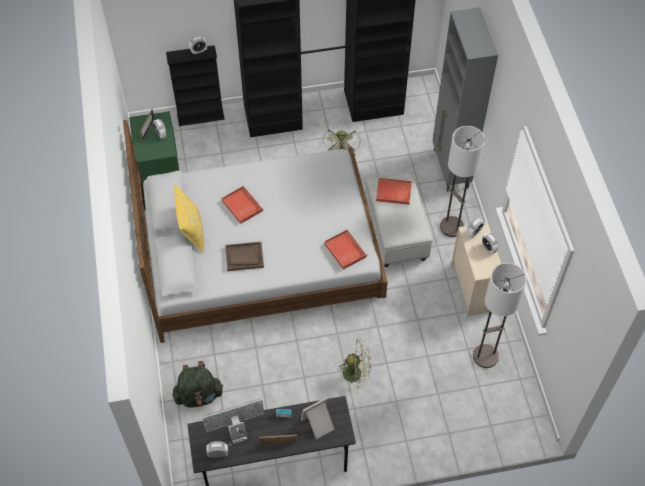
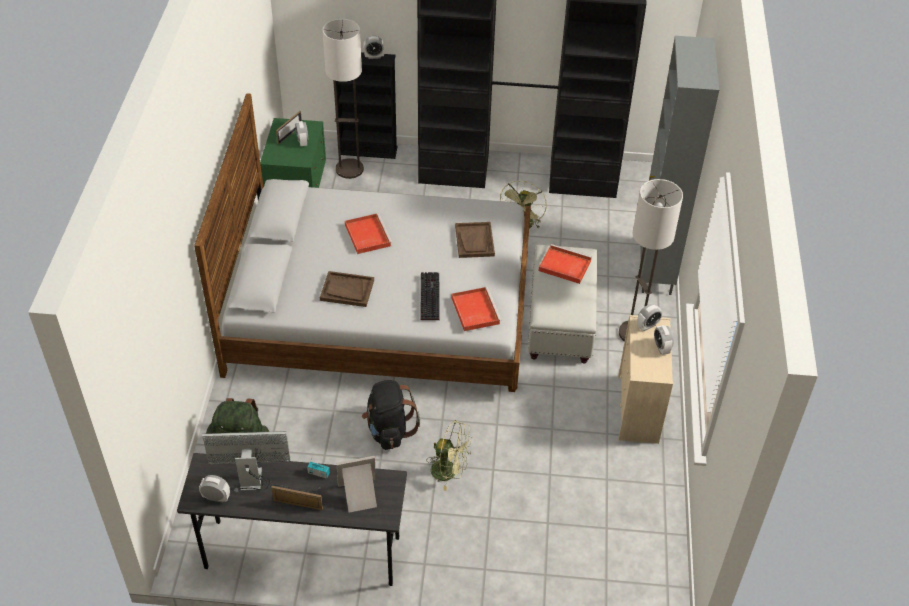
camera: 15 degrees right, 10 degrees down
yellow pillow [174,184,204,252] -> none
floor lamp [473,263,527,368] -> floor lamp moved to [322,19,364,179]
none -> black backpack [362,380,420,450]
none -> keyboard [420,272,440,320]
none -> brown tray [455,222,495,258]

